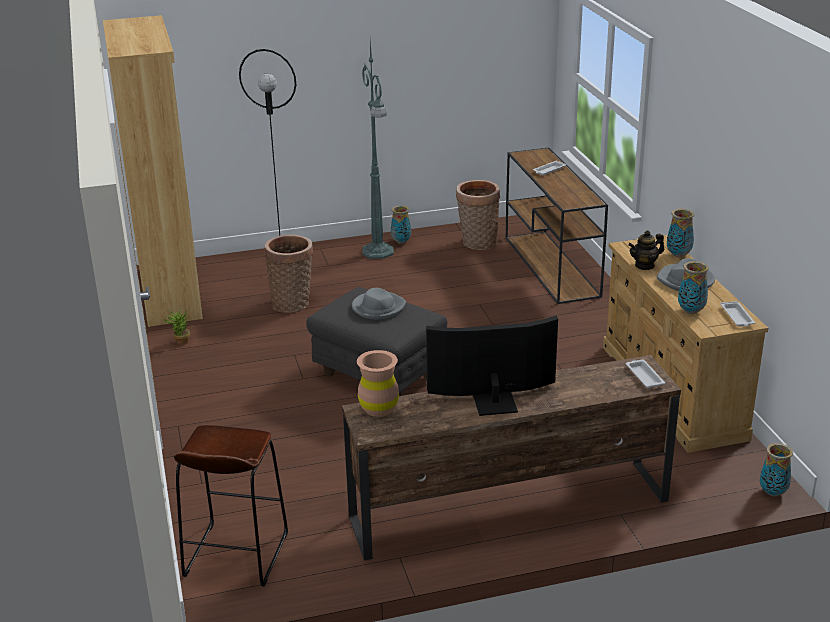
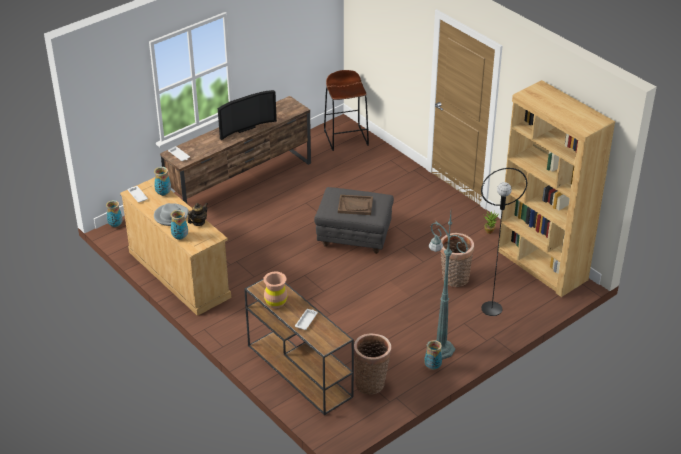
camera: 155 degrees right, 10 degrees up
grey hat [352,288,406,319] -> brown tray [338,195,373,215]
brown vase [357,350,399,417] -> brown vase moved to [263,272,287,308]

